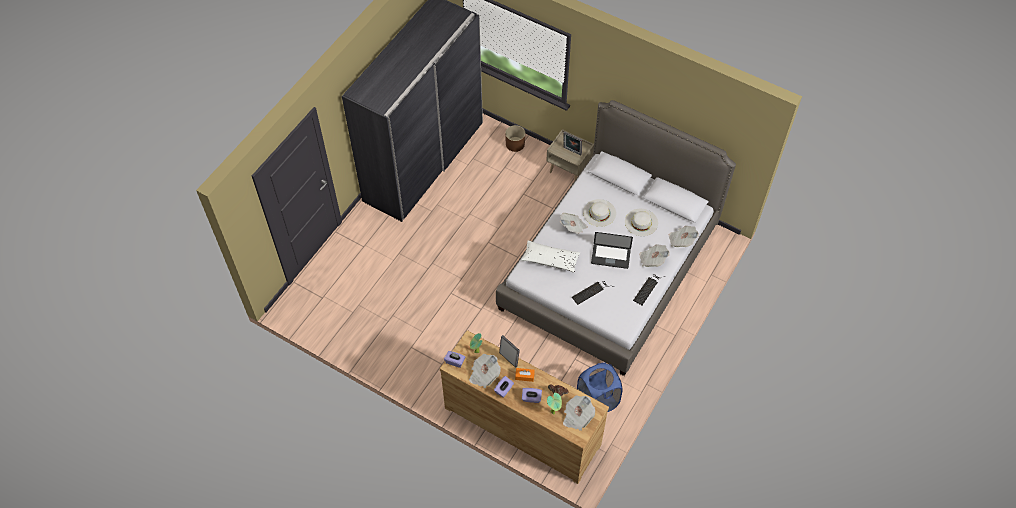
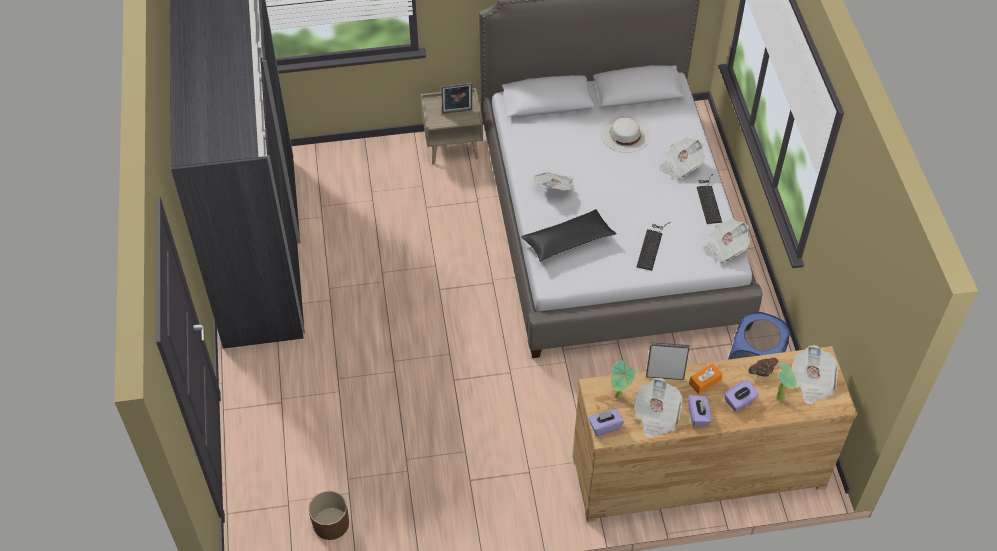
camera: 40 degrees left, 5 degrees down
brown planter [505,125,525,152] -> brown planter moved to [309,491,349,540]
white pillow [521,241,580,273] -> black pillow [521,209,616,262]
white hat [583,199,616,227] -> none
laptop [591,232,633,269] -> none
newspaper [669,226,699,247] -> newspaper moved to [702,219,750,264]

